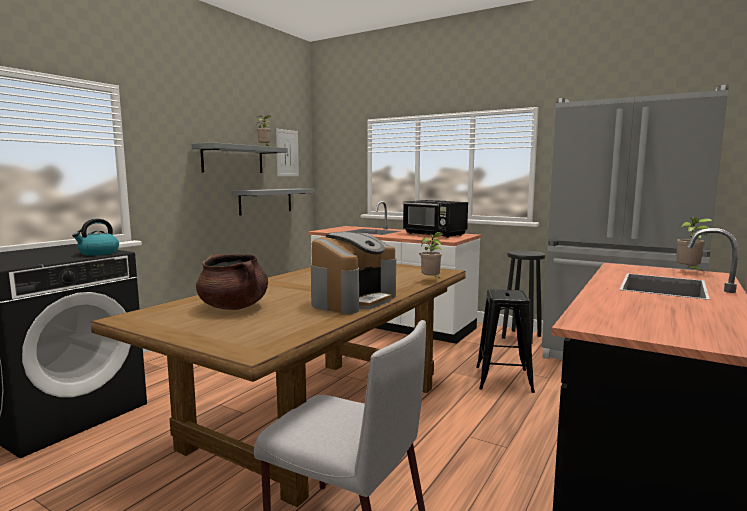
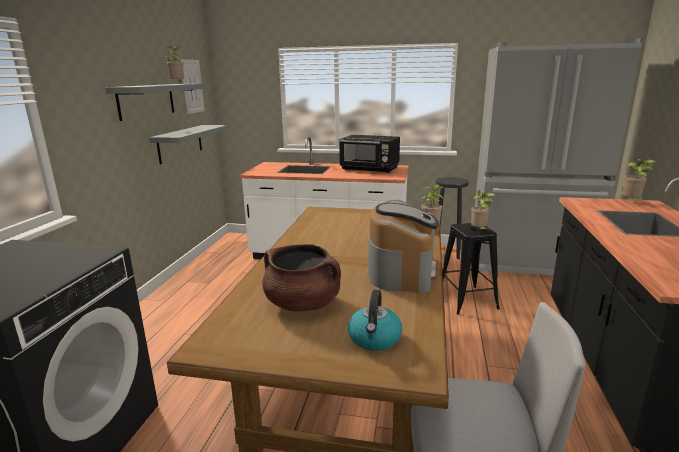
camera: 20 degrees left, 10 degrees up
kettle [72,219,119,256] -> kettle moved to [348,290,402,351]
none -> potted plant [471,192,495,230]

